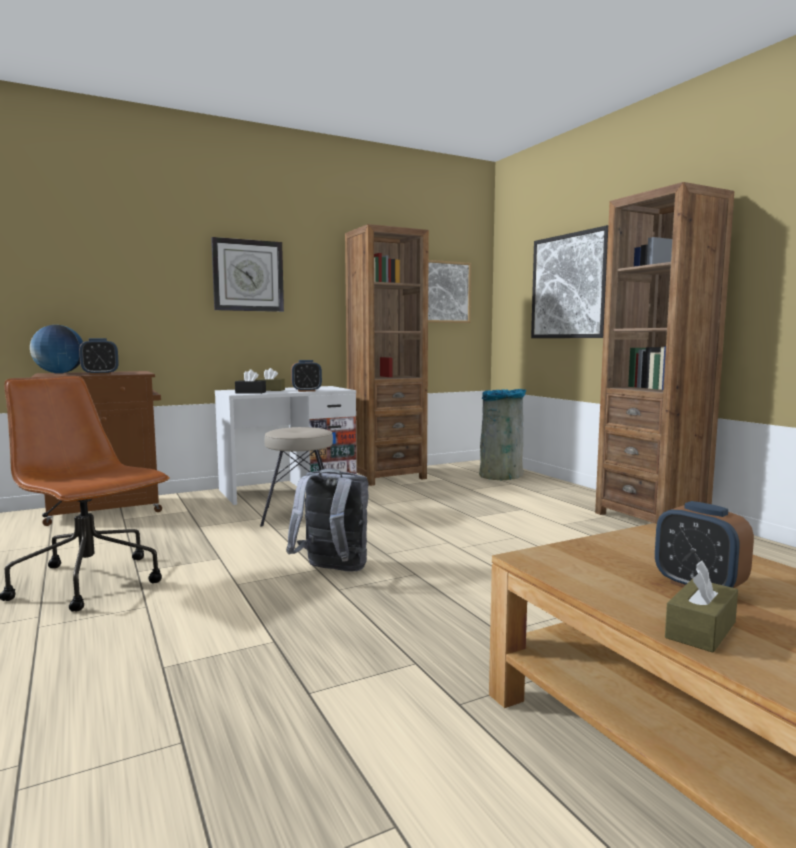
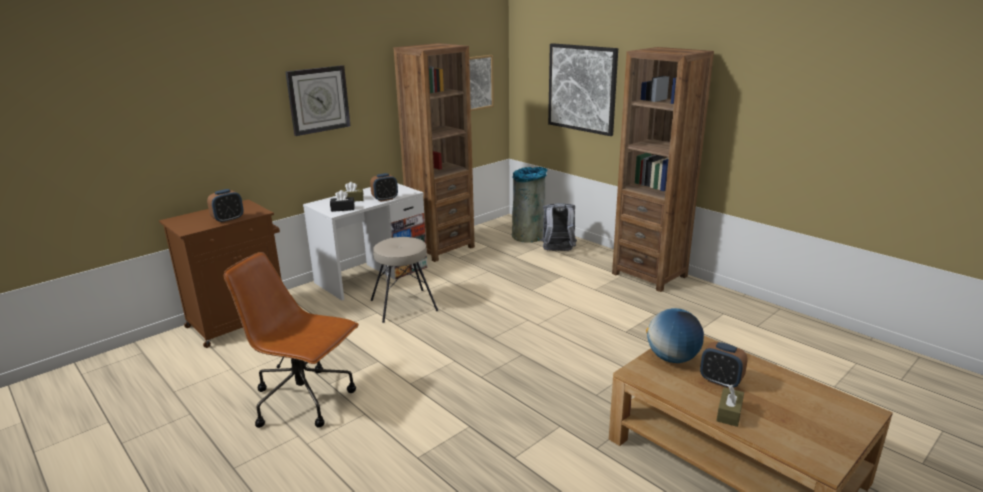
camera: 15 degrees left, 15 degrees up
globe [30,325,83,373] -> globe moved to [646,308,704,363]
grey backpack [286,469,369,572] -> grey backpack moved to [540,203,577,251]

